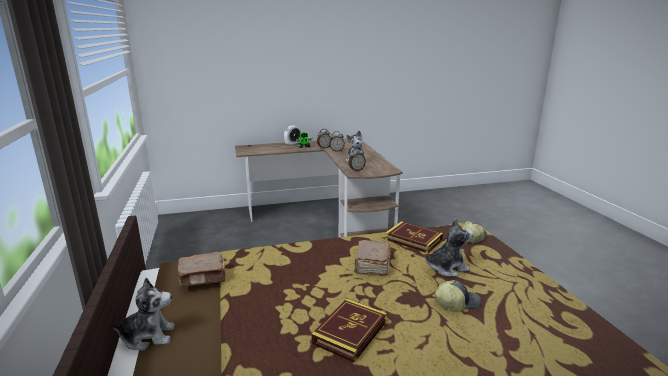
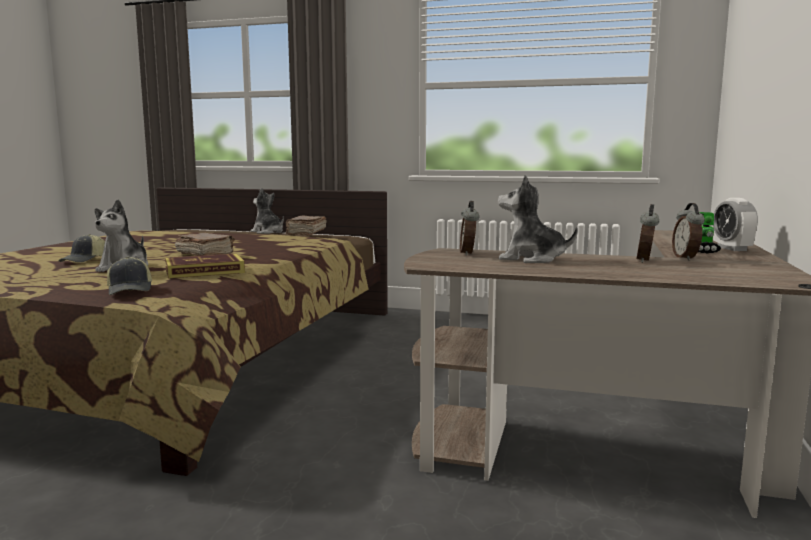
camera: 120 degrees right, 10 degrees down
plush toy [113,278,175,351] -> plush toy turned 105 degrees clockwise [250,188,284,234]
book [311,299,387,363] -> none

